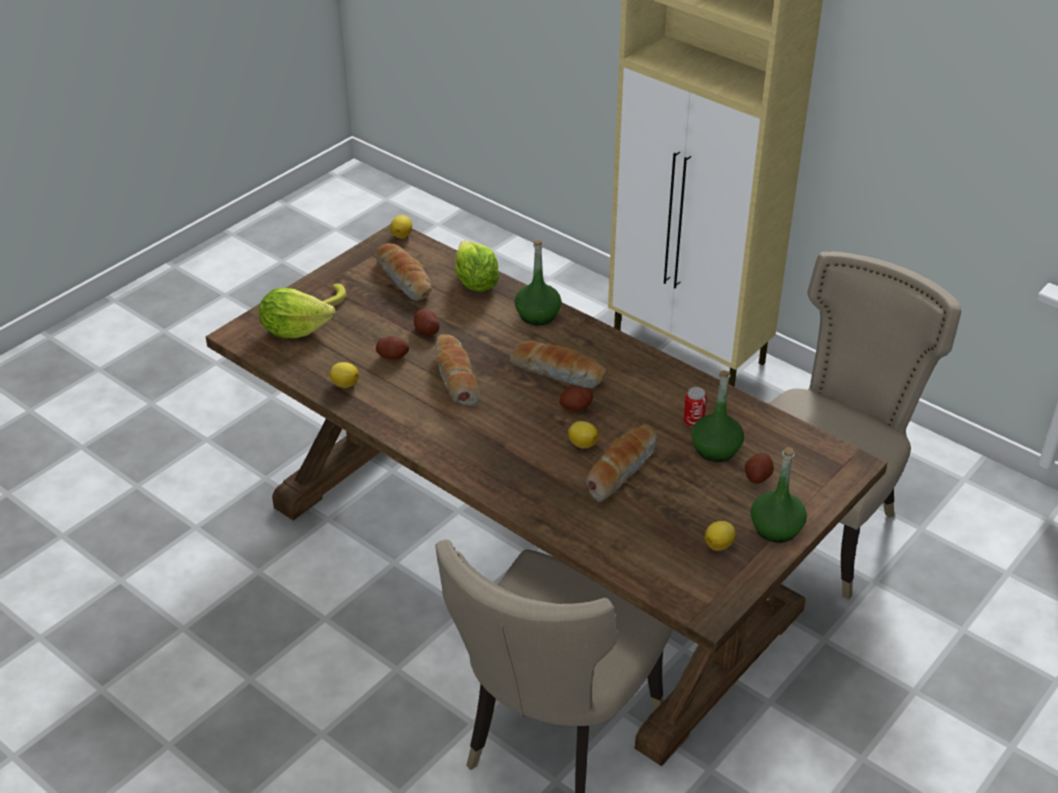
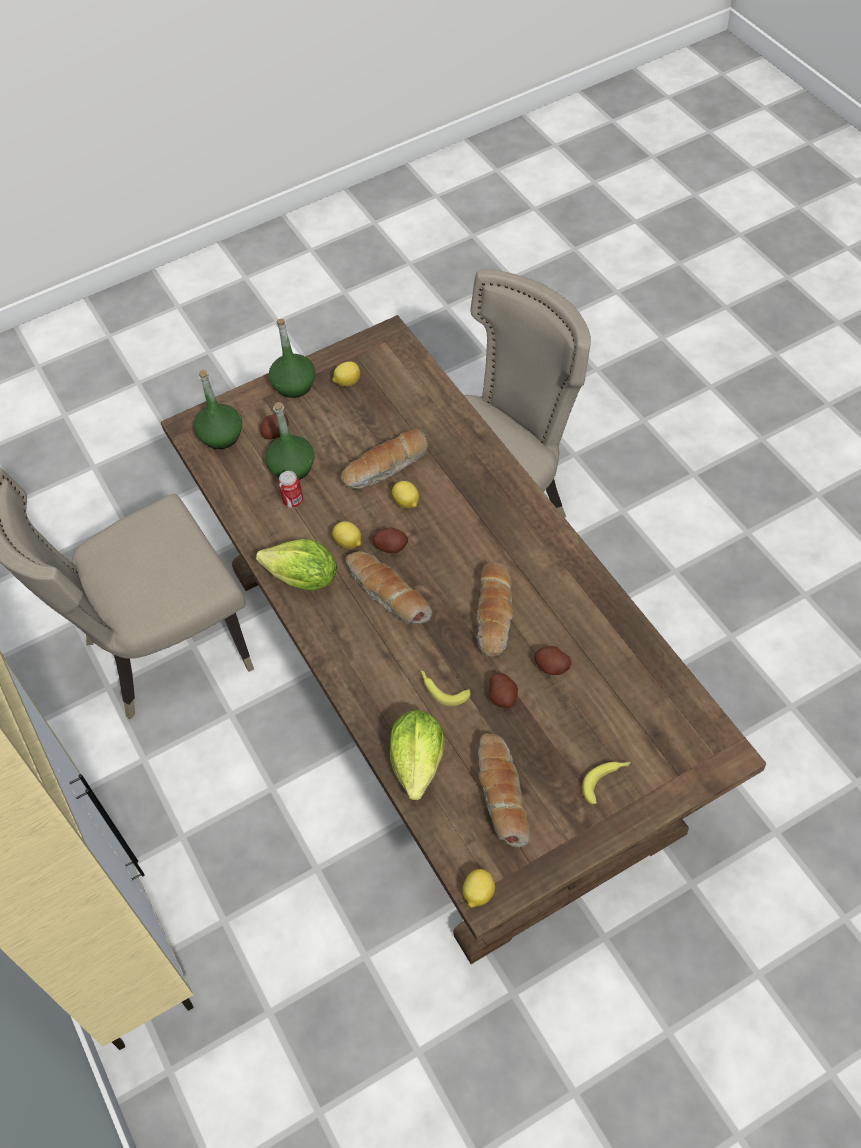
camera: 155 degrees left, 15 degrees up
lettuce [259,288,335,338] -> lettuce moved to [256,539,337,591]
lemon [329,362,359,388] -> lemon moved to [332,521,361,549]
green bottle [514,240,561,326] -> green bottle moved to [194,369,242,449]
none -> banana [420,670,471,707]

